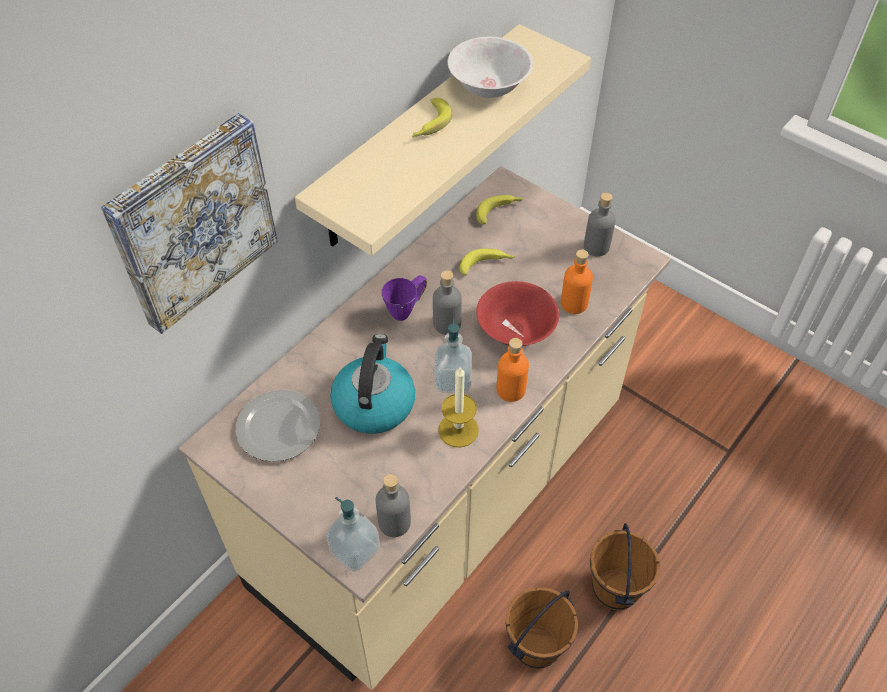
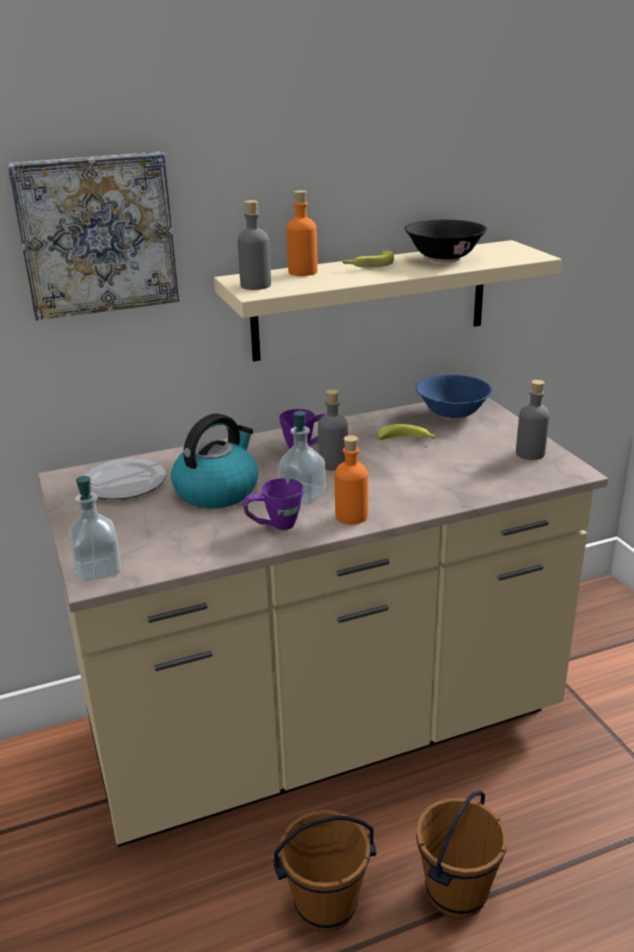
camera: 30 degrees right, 25 degrees down
grey bottle [376,474,411,537] -> grey bottle moved to [238,200,271,290]
candle [438,367,479,448] -> purple mug [242,478,304,530]
white bowl [448,37,533,98] -> black bowl [404,220,487,262]
banana [476,195,524,224] -> blue bowl [416,374,493,420]
red bowl [476,281,559,346] -> none
orange bottle [561,249,593,314] -> orange bottle moved to [286,190,318,276]

